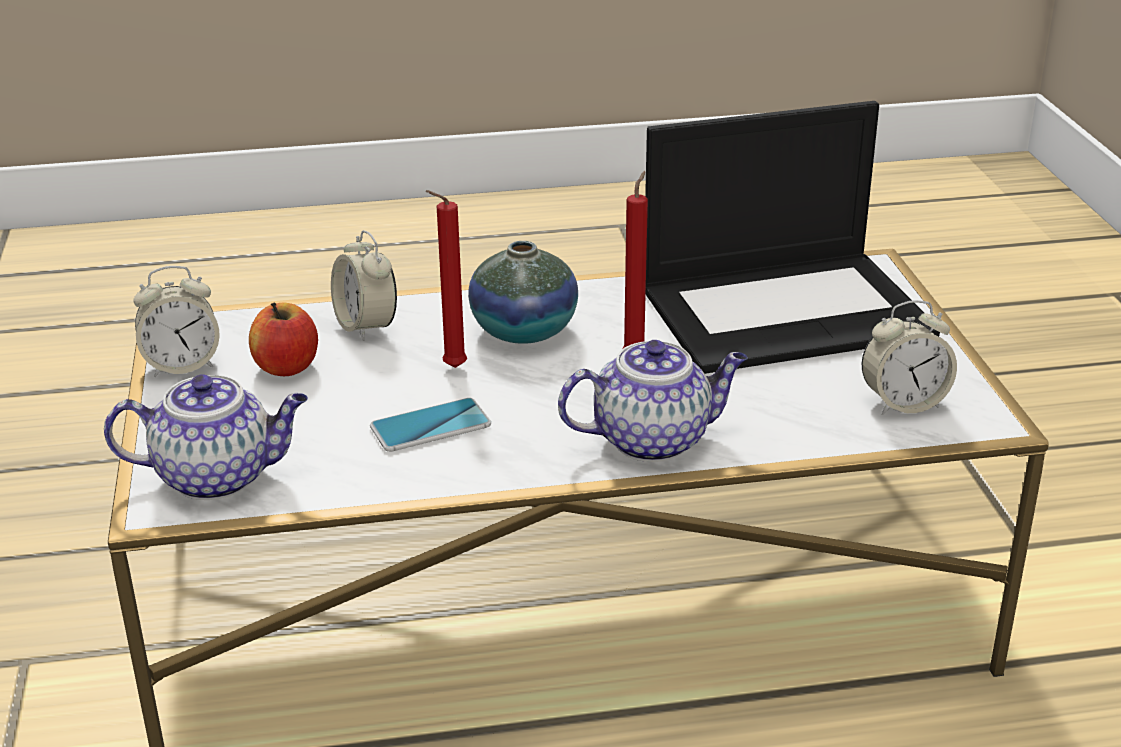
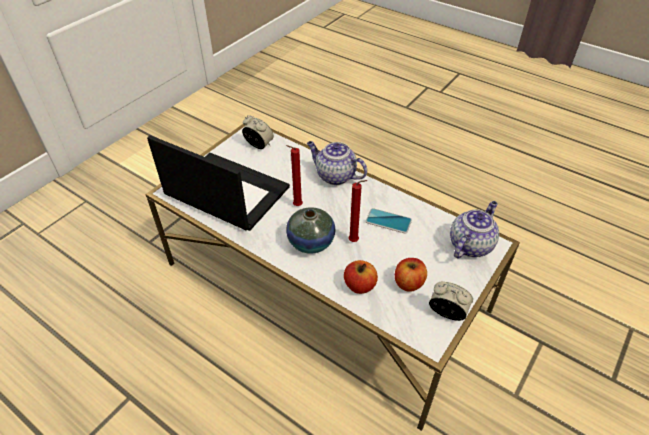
camera: 135 degrees left, 15 degrees up
teapot [104,375,308,500] -> teapot turned 90 degrees clockwise [450,201,499,259]
alarm clock [331,230,397,341] -> apple [344,260,378,294]

